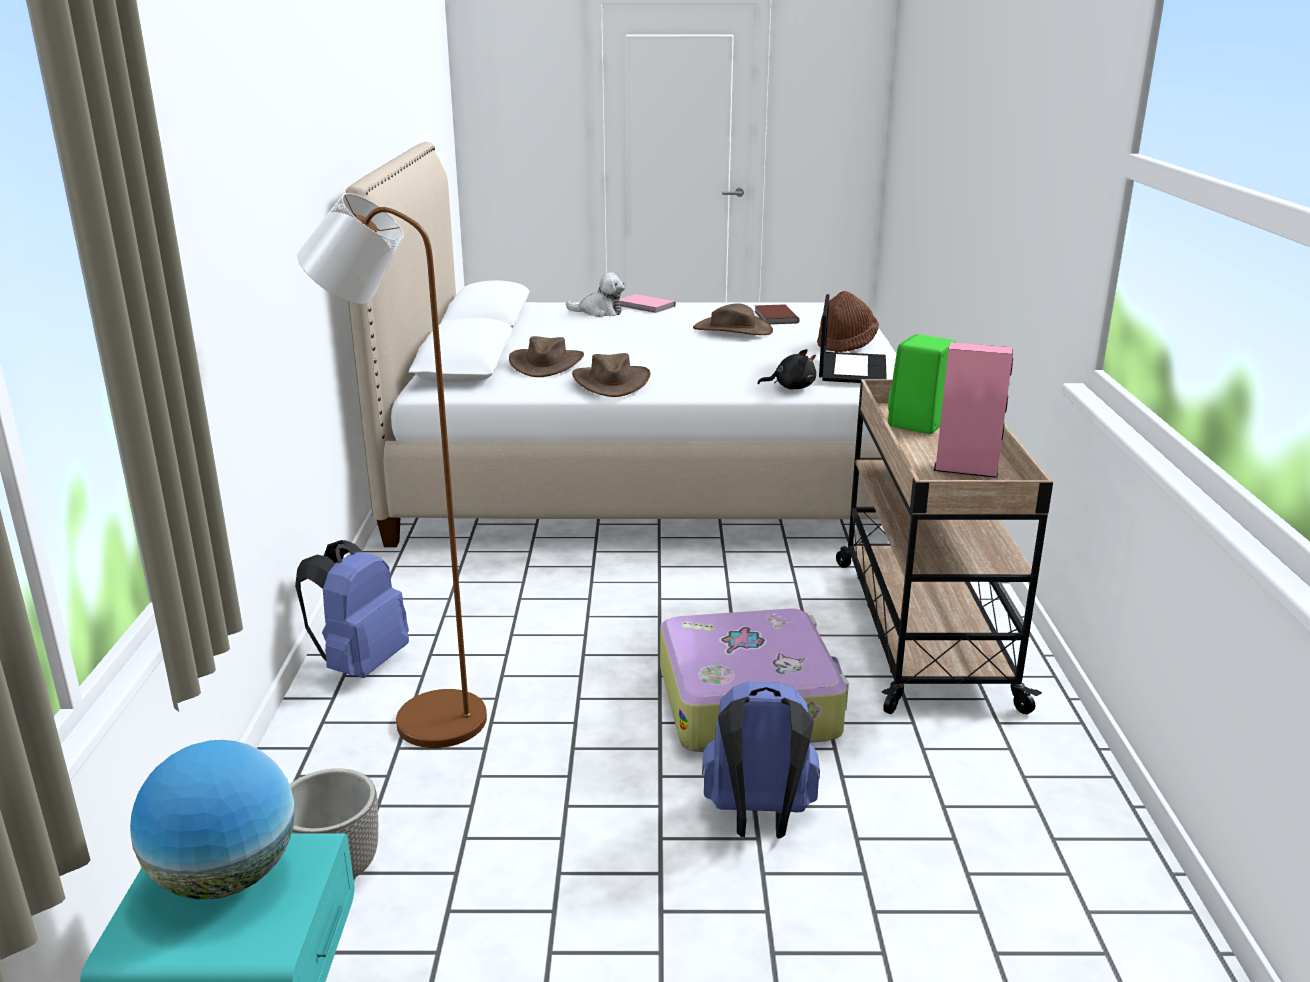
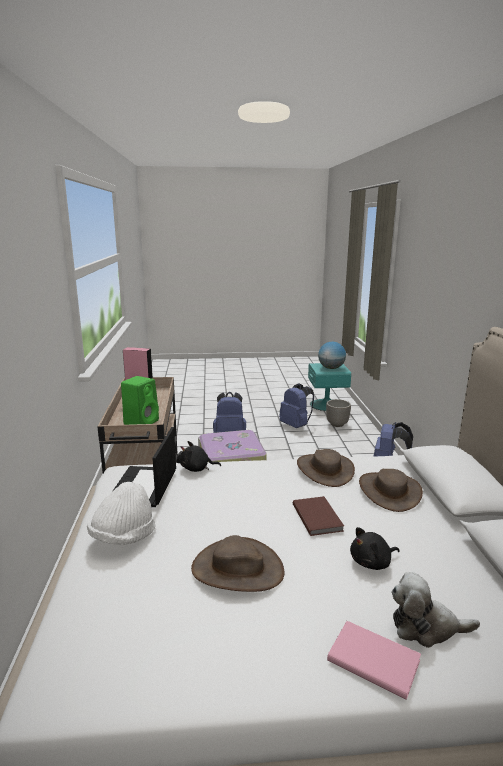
camera: 175 degrees right, 5 degrees down
brown floor lamp [297,193,487,748] -> none
brown book [754,304,799,324] -> brown book moved to [293,496,344,536]
brown hat [817,291,879,352] -> white hat [87,482,155,545]
none -> blue backpack [279,383,314,428]
none -> black plush toy [350,527,400,570]

